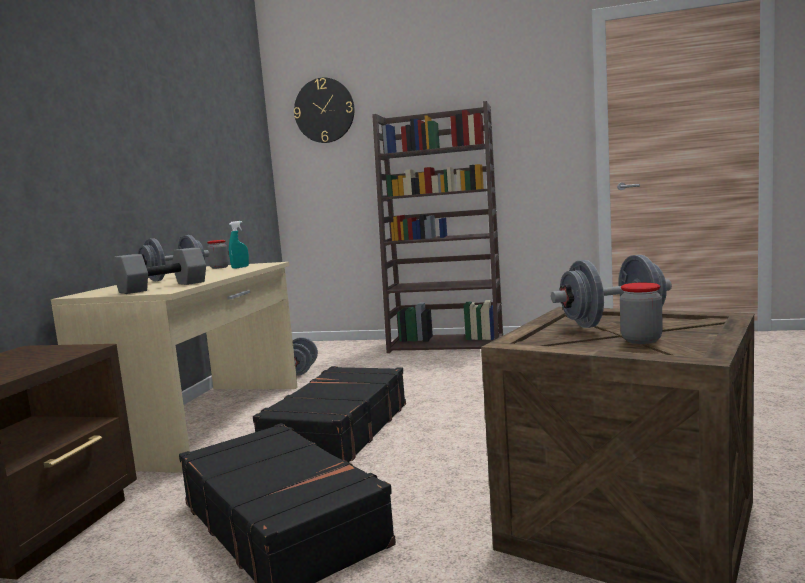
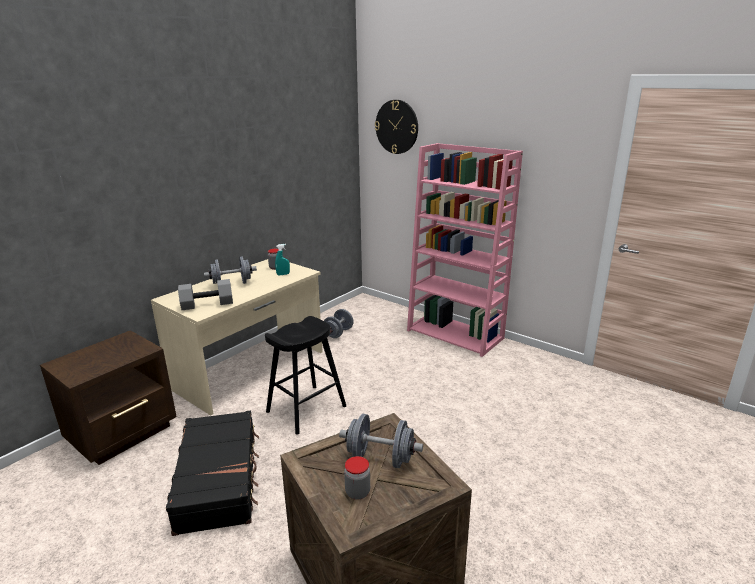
camera: 25 degrees right, 15 degrees up
black suitcase [253,366,406,462] -> black stool [265,316,346,435]
brown bookcase [372,101,503,353] -> pink bookcase [407,143,523,357]

